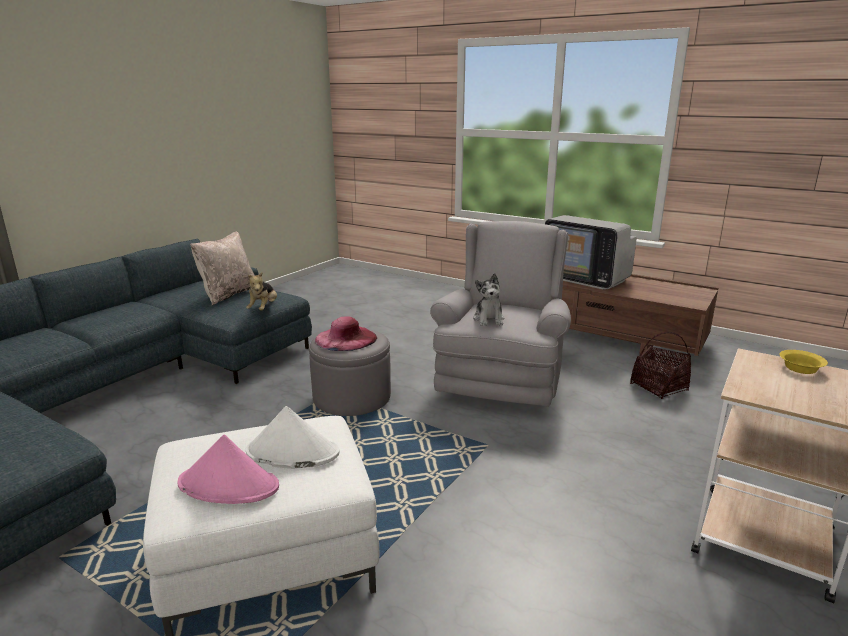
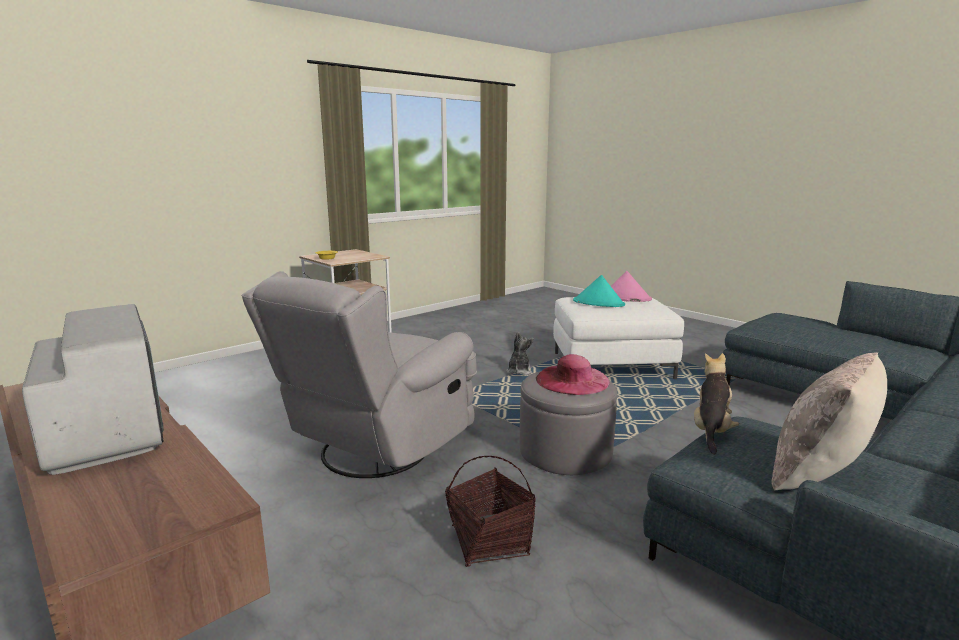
camera: 165 degrees left, 5 degrees down
white hat [246,406,340,469] -> turquoise hat [573,275,625,307]
plush toy [473,273,504,326] -> plush toy moved to [506,332,533,376]
basket [630,332,691,399] -> basket moved to [445,456,536,567]

